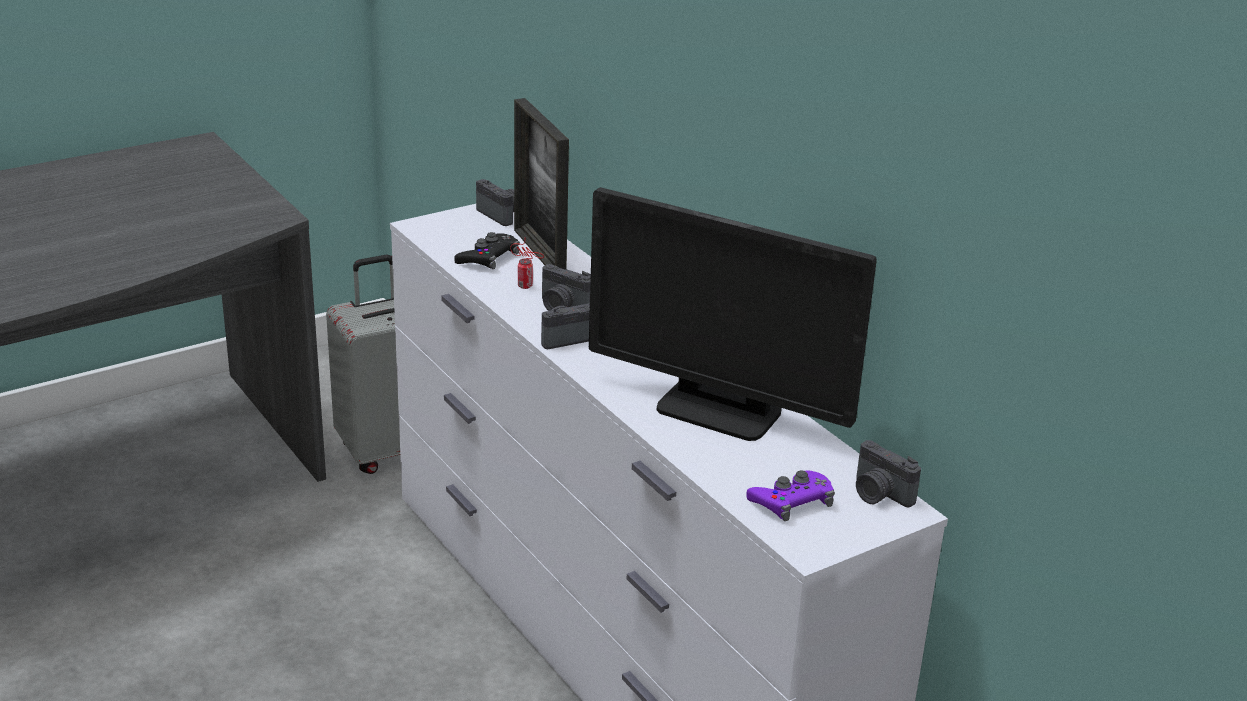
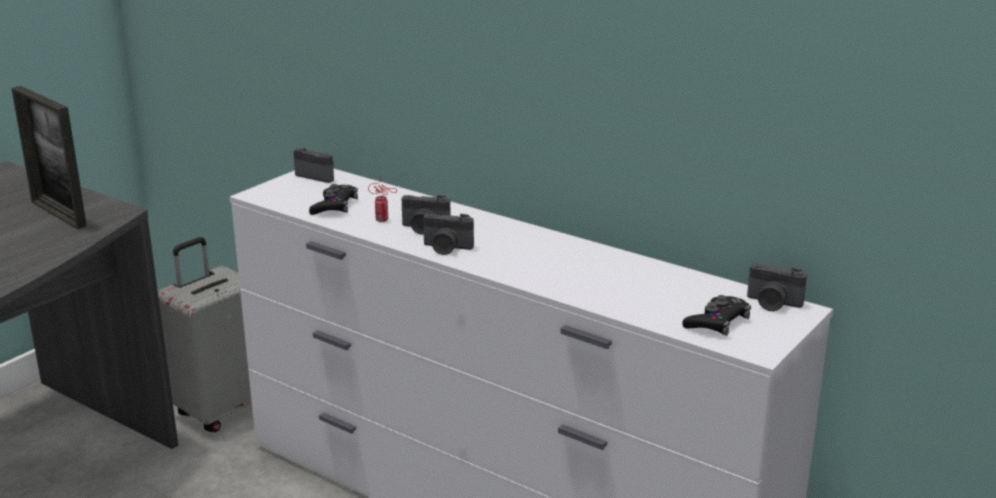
camera: 20 degrees left, 5 degrees down
picture frame [514,98,569,270] -> picture frame moved to [11,86,87,229]
camera [541,303,590,349] -> camera turned 120 degrees counterclockwise [423,213,474,255]
monitor [589,187,877,441] -> none
purple game controller [746,470,835,521] -> black game controller [682,295,751,336]

